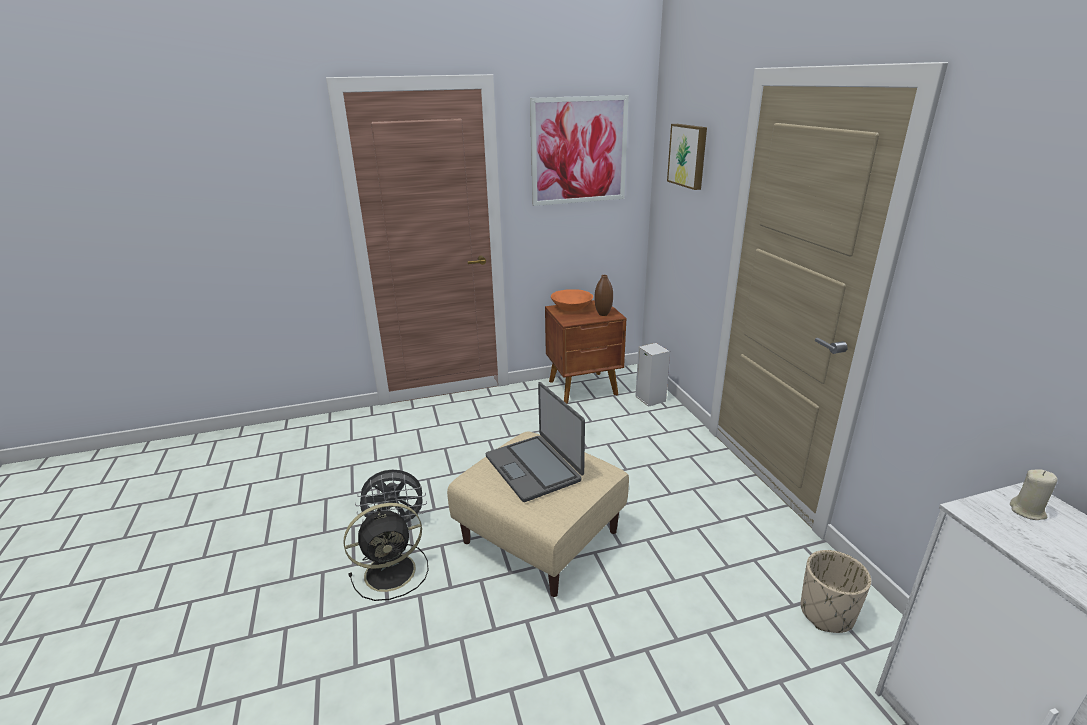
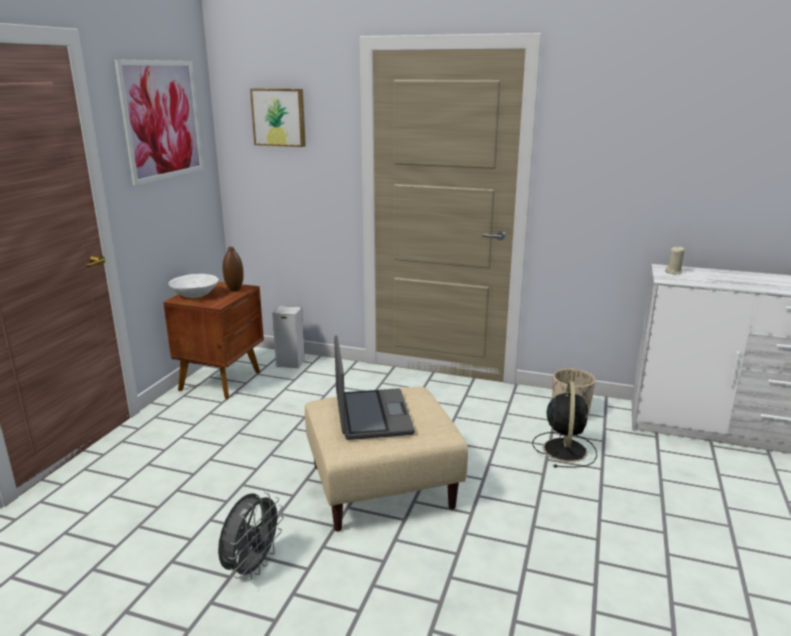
camera: 55 degrees left, 5 degrees down
black fan [344,503,429,601] -> black fan moved to [533,381,597,468]
laptop [486,382,585,502] -> laptop turned 105 degrees counterclockwise [334,335,414,440]
orange bowl [551,289,593,311] -> white bowl [168,274,218,298]

